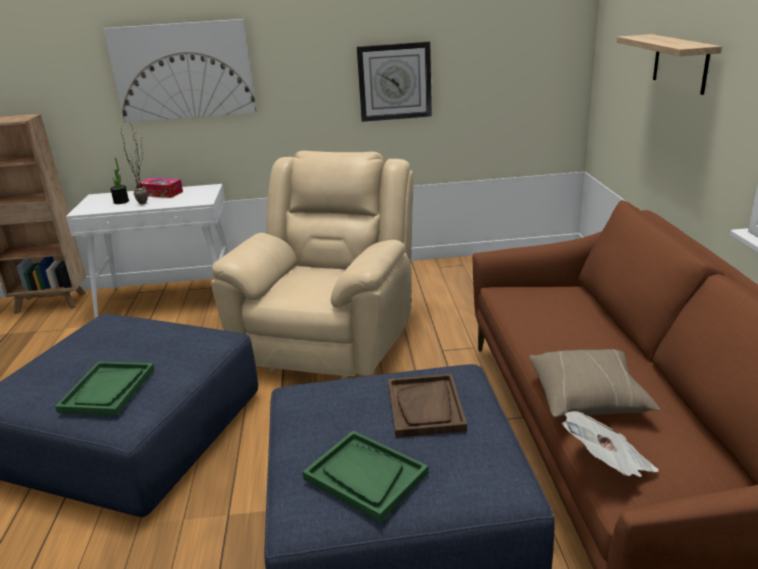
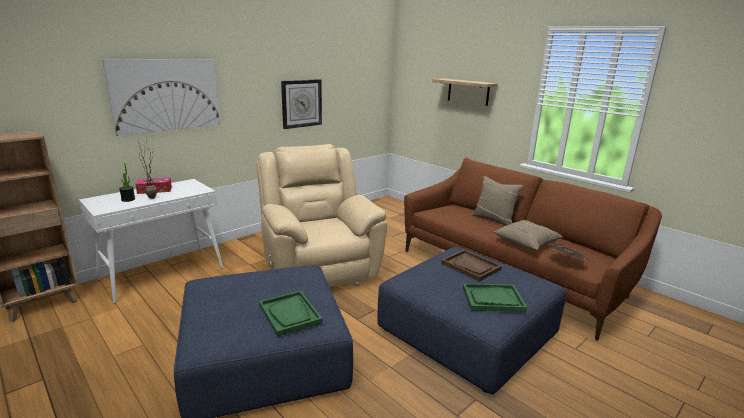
camera: 40 degrees left, 5 degrees down
none -> beige pillow [472,176,524,226]

